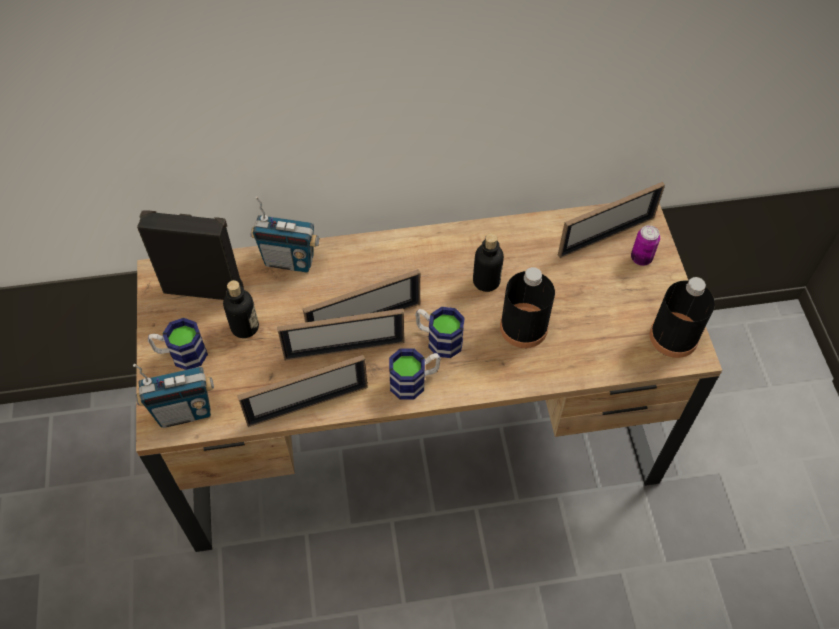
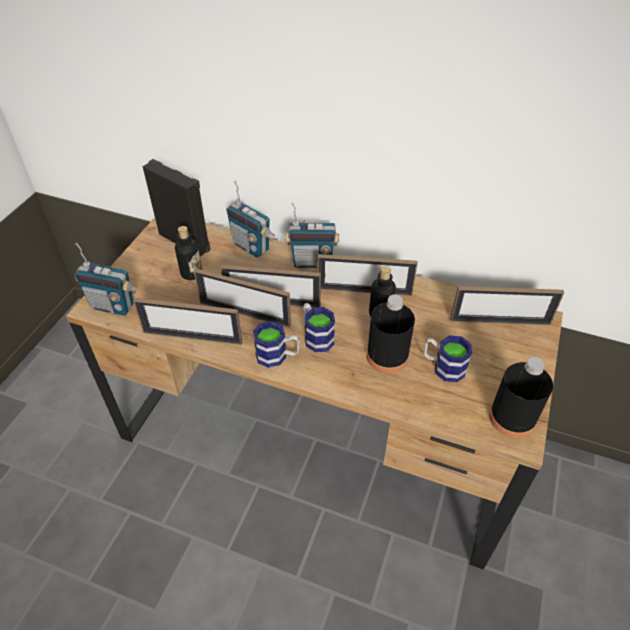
camera: 30 degrees right, 10 degrees down
mug [148,318,208,370] -> mug moved to [424,335,472,383]
can [631,225,660,266] -> none
none -> radio [285,203,339,268]
none -> picture frame [318,254,417,296]

